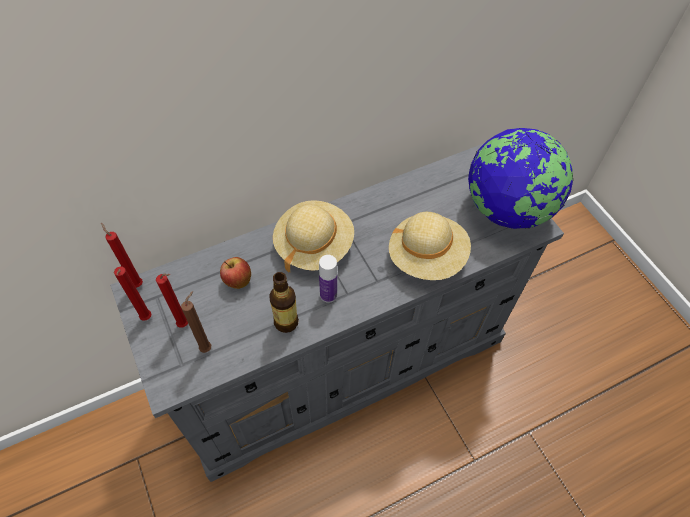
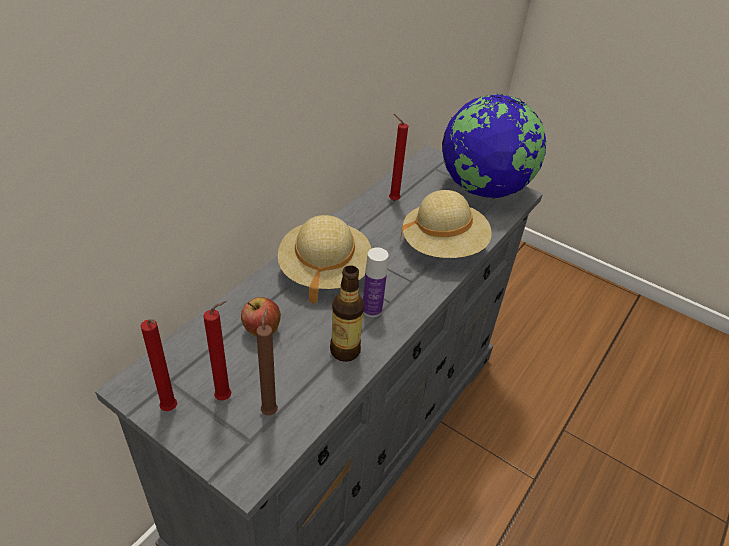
camera: 30 degrees left, 15 degrees down
red candle [101,223,143,288] -> red candle moved to [389,114,408,201]

